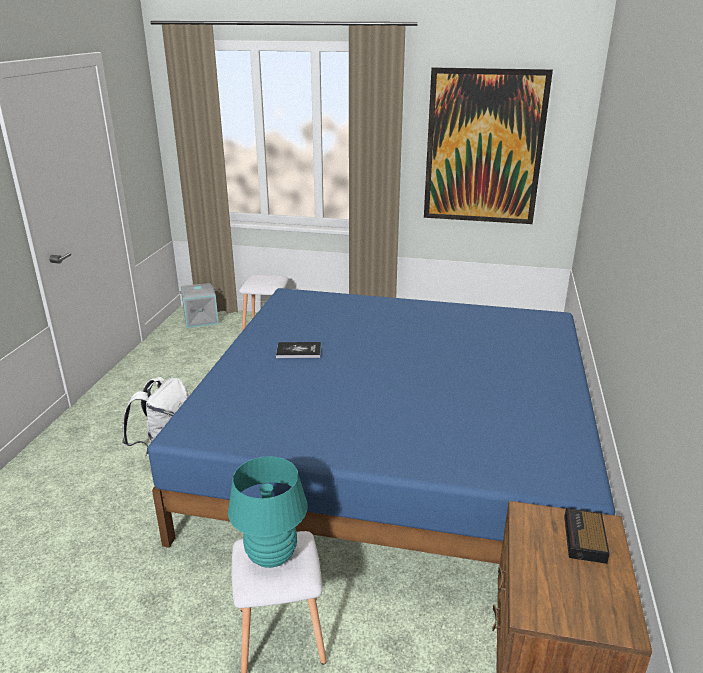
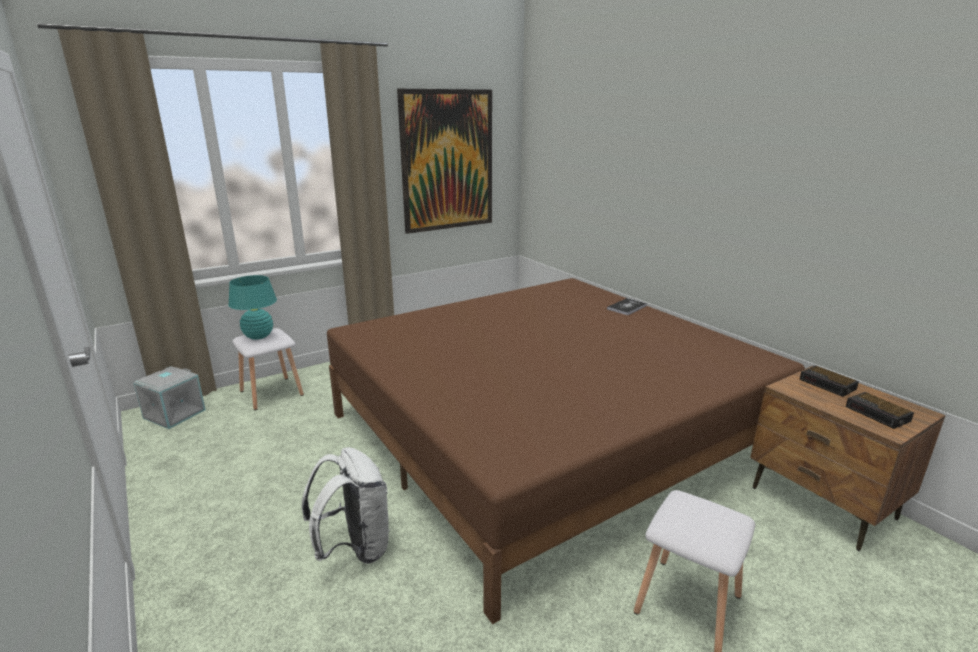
camera: 45 degrees left, 5 degrees down
blue bed [148,288,615,564] -> brown bed [327,278,805,624]
turquoise table lamp [228,456,308,568] -> turquoise table lamp moved to [228,275,277,340]
book [276,342,321,358] -> book moved to [607,298,647,315]
none -> alarm clock [846,392,914,429]

